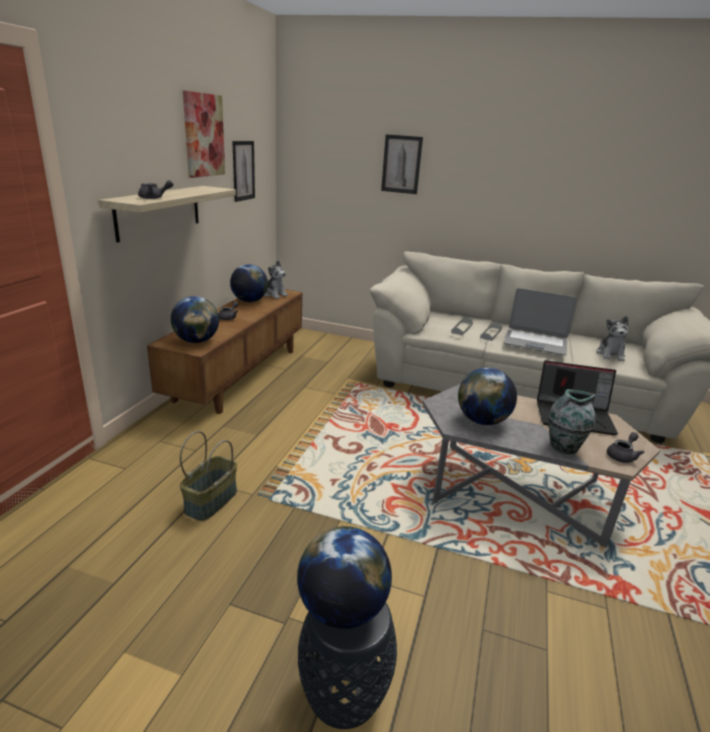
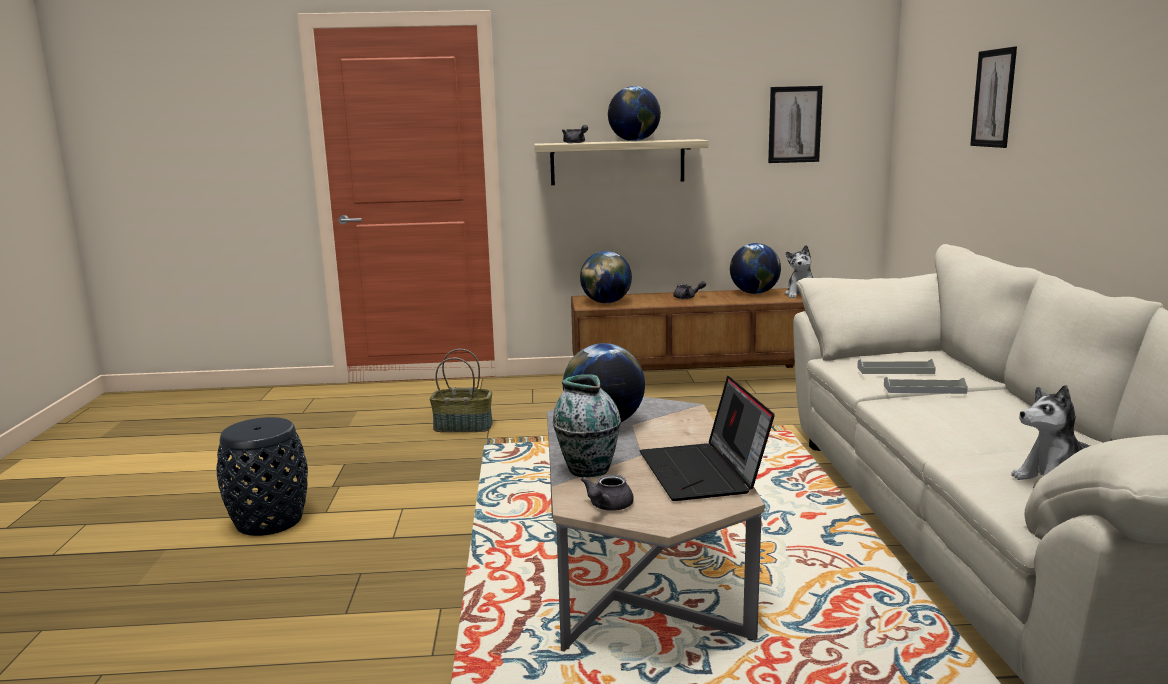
camera: 70 degrees right, 10 degrees down
picture [183,91,225,178] -> none
globe [297,526,392,629] -> globe moved to [608,86,661,141]
laptop [503,288,577,355] -> none
grey teapot [607,432,645,463] -> grey teapot turned 90 degrees clockwise [581,474,634,511]

